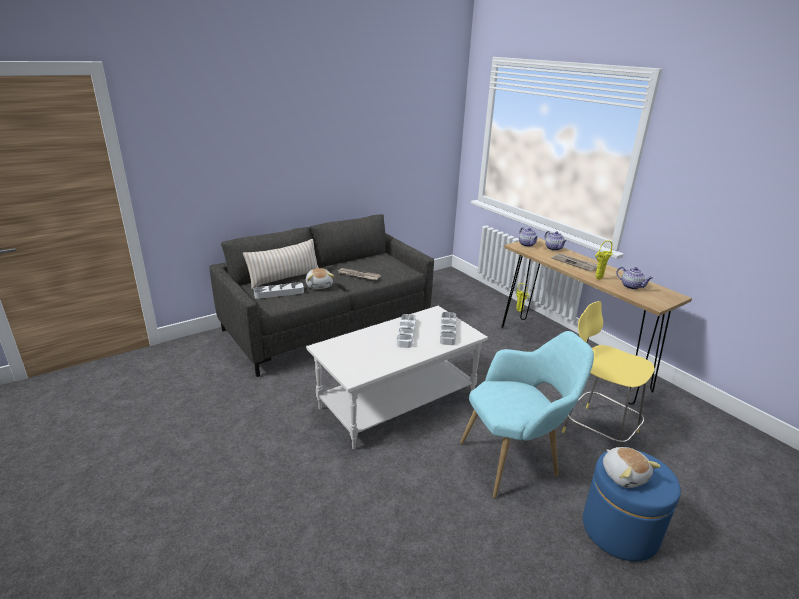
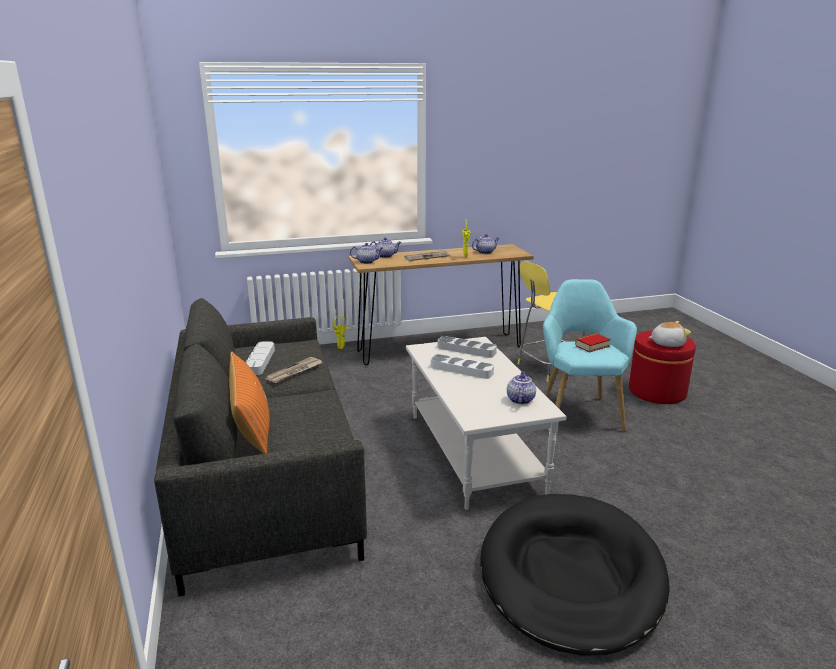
camera: 70 degrees left, 5 degrees down
beige pillow [243,239,319,289] -> orange pillow [229,352,270,454]
grey tray [254,282,304,299] -> grey tray moved to [245,342,275,375]
plush toy [306,268,334,289] -> none
blue ottoman [583,450,681,561] -> red ottoman [629,330,696,404]
none -> black dog bed [480,494,670,656]
none -> teapot [507,371,536,404]
none -> book [575,334,611,352]

